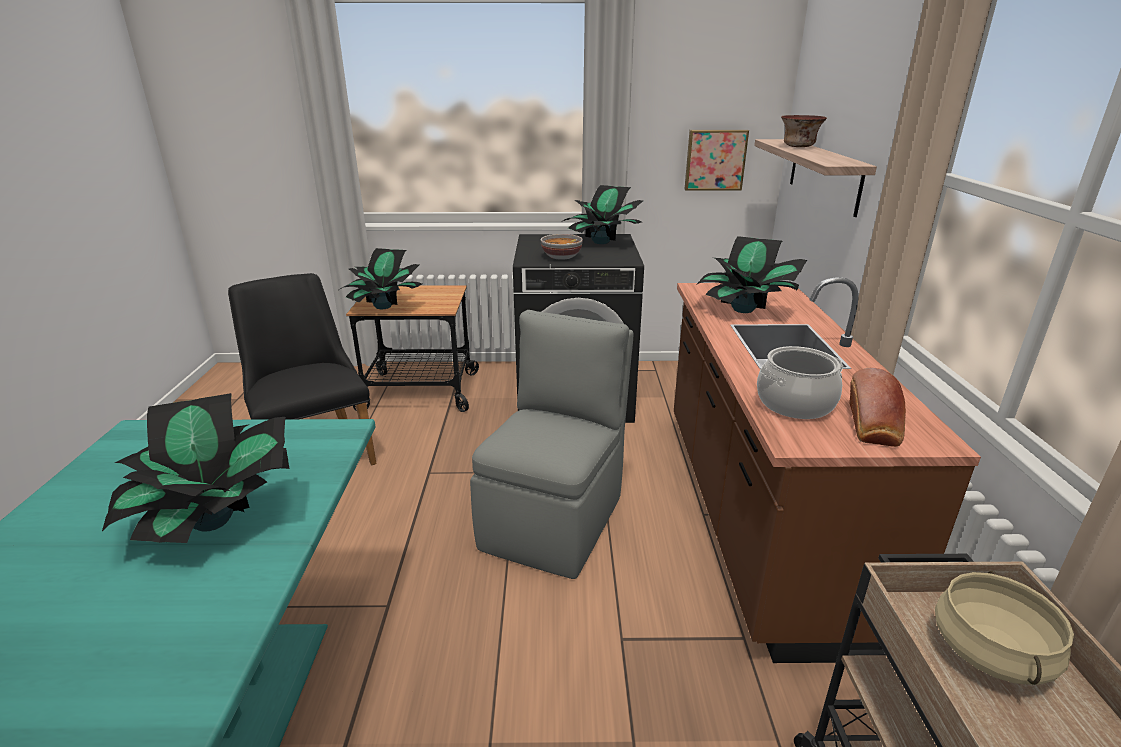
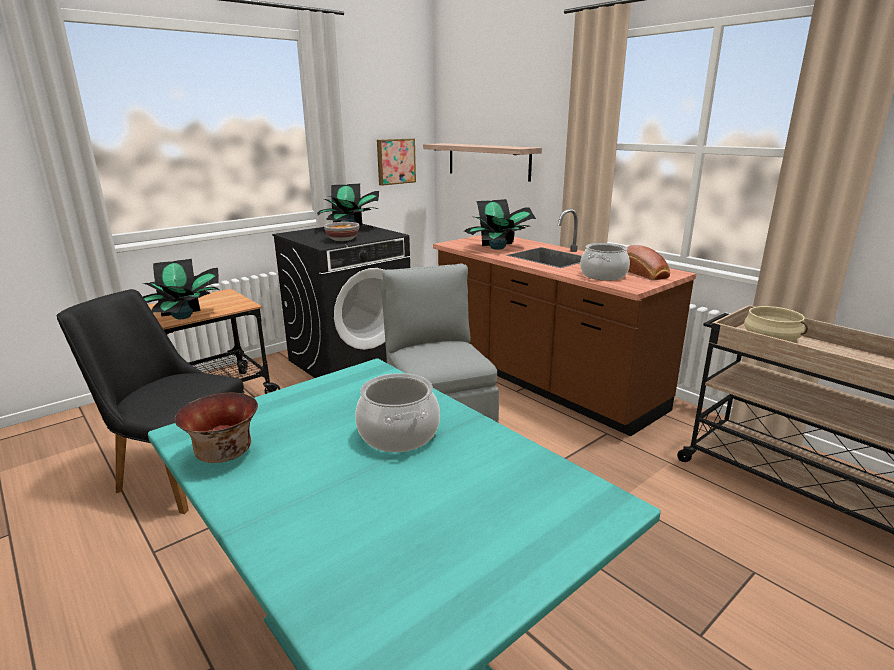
camera: 40 degrees left, 5 degrees down
potted plant [102,393,290,543] -> cooking pot [355,373,440,452]
bowl [781,115,827,147] -> bowl moved to [175,393,258,463]

